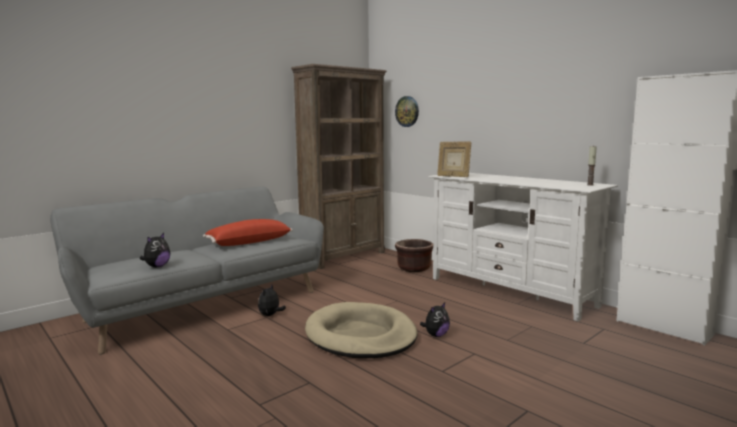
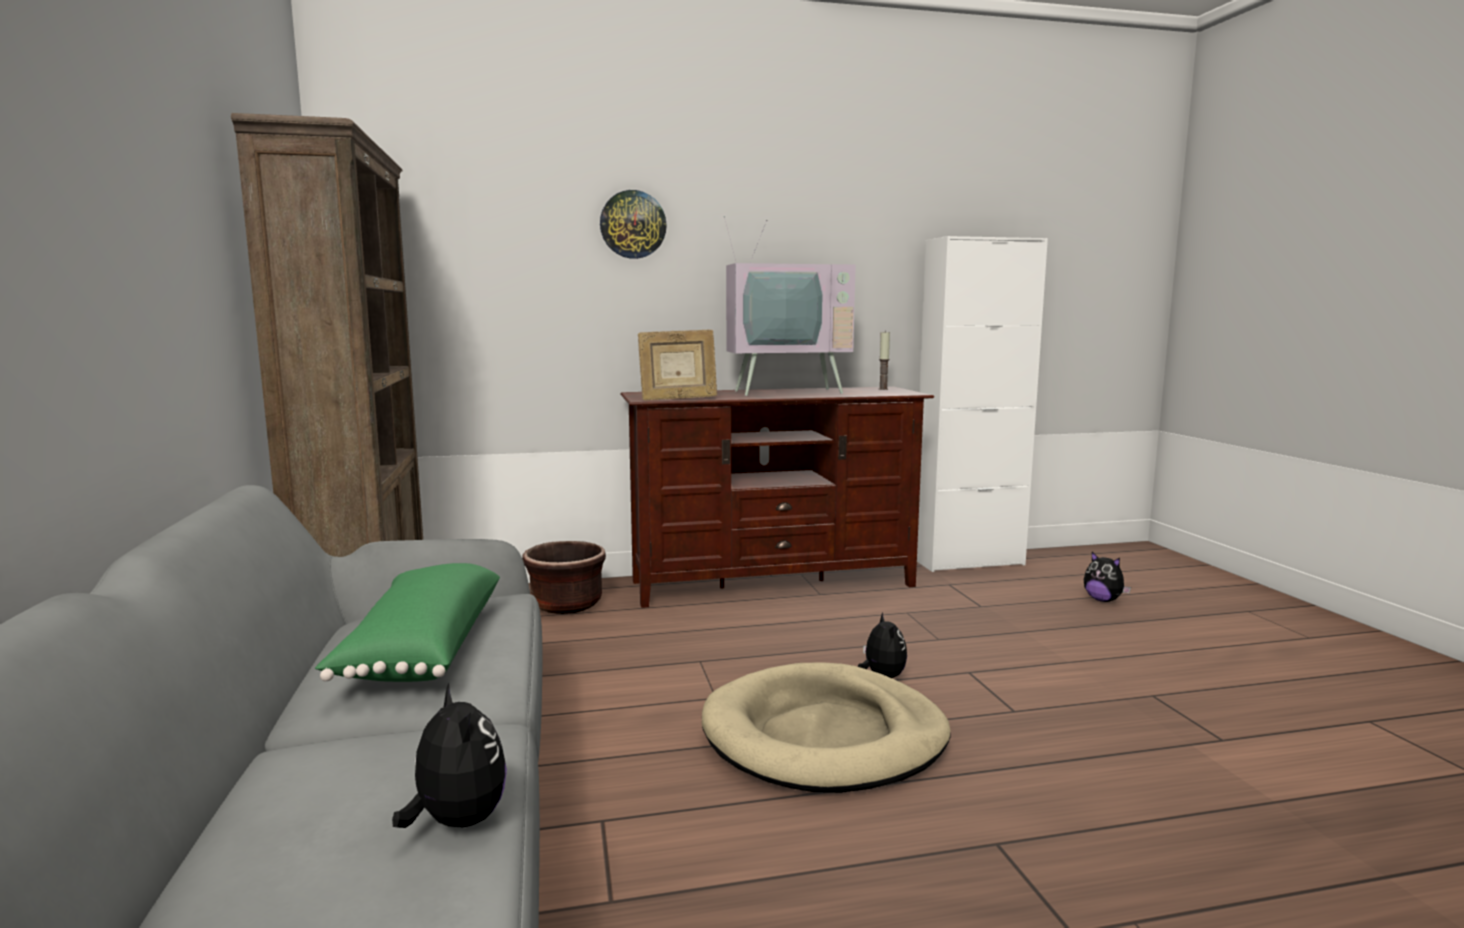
camera: 60 degrees left, 0 degrees up
red pillow [203,219,293,246] -> green pillow [315,563,500,682]
plush toy [258,285,286,316] -> plush toy moved to [1084,552,1131,602]
wall clock [395,96,419,127] -> wall clock moved to [600,190,667,259]
white tv stand [429,173,618,321] -> brown tv stand [620,387,934,608]
none -> television [724,216,856,396]

